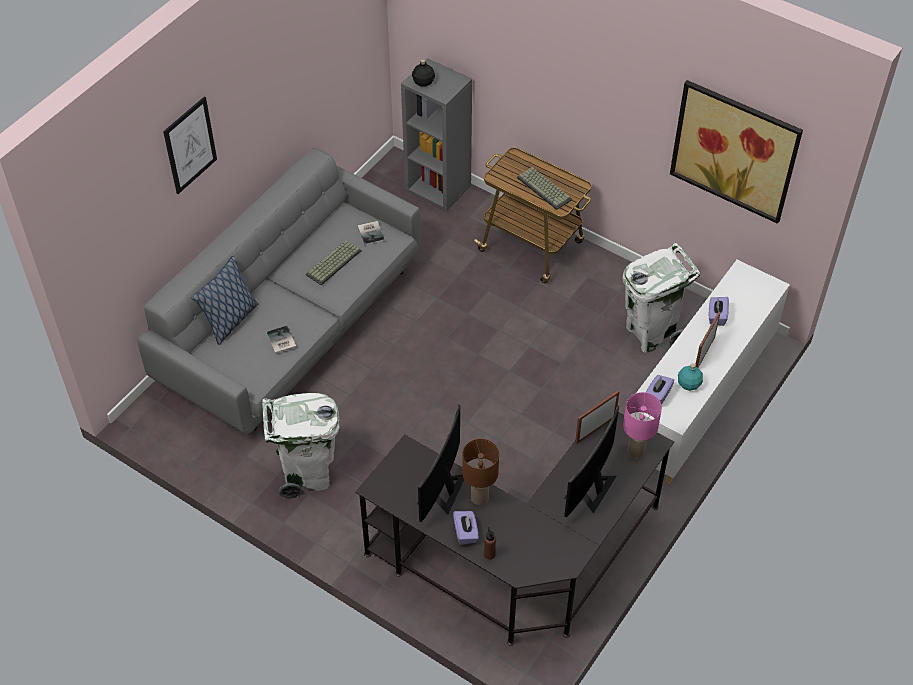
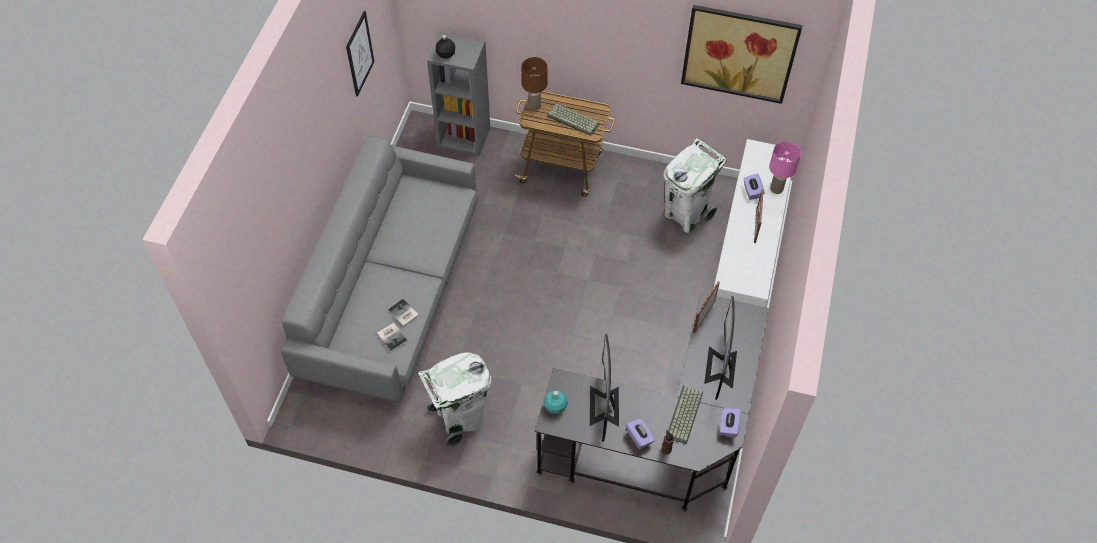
camera: 20 degrees left, 5 degrees up
picture [163,96,217,194] -> picture moved to [346,11,374,97]
pillow [191,256,258,345] -> none
keyboard [306,240,361,285] -> keyboard moved to [668,386,703,444]
book [358,221,385,245] -> book moved to [377,323,408,351]
brown table lamp [462,439,499,505] -> brown table lamp moved to [521,57,548,111]
pink table lamp [623,392,662,458] -> pink table lamp moved to [769,141,801,194]
purple tissue box [646,375,674,405] -> purple tissue box moved to [720,408,741,438]
turquoise bottle [678,363,703,391] -> turquoise bottle moved to [544,390,568,414]

